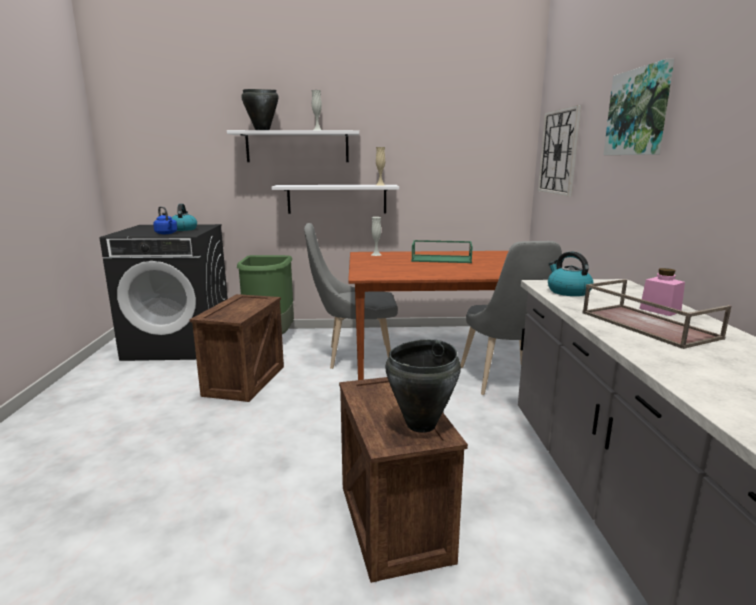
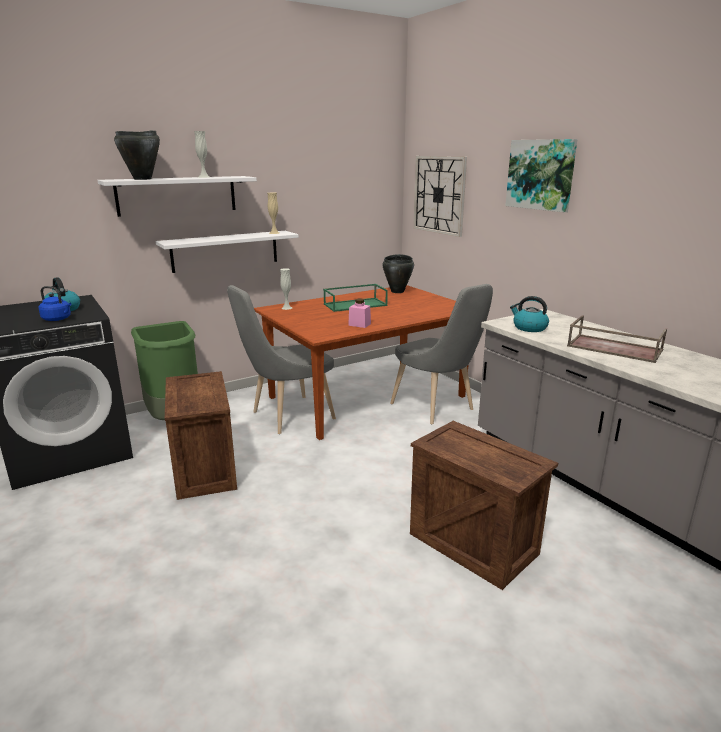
camera: 30 degrees left, 5 degrees up
black cooking pot [385,339,461,433] -> black cooking pot moved to [382,254,414,293]
pink jar [640,268,685,316] -> pink jar moved to [348,299,371,328]

